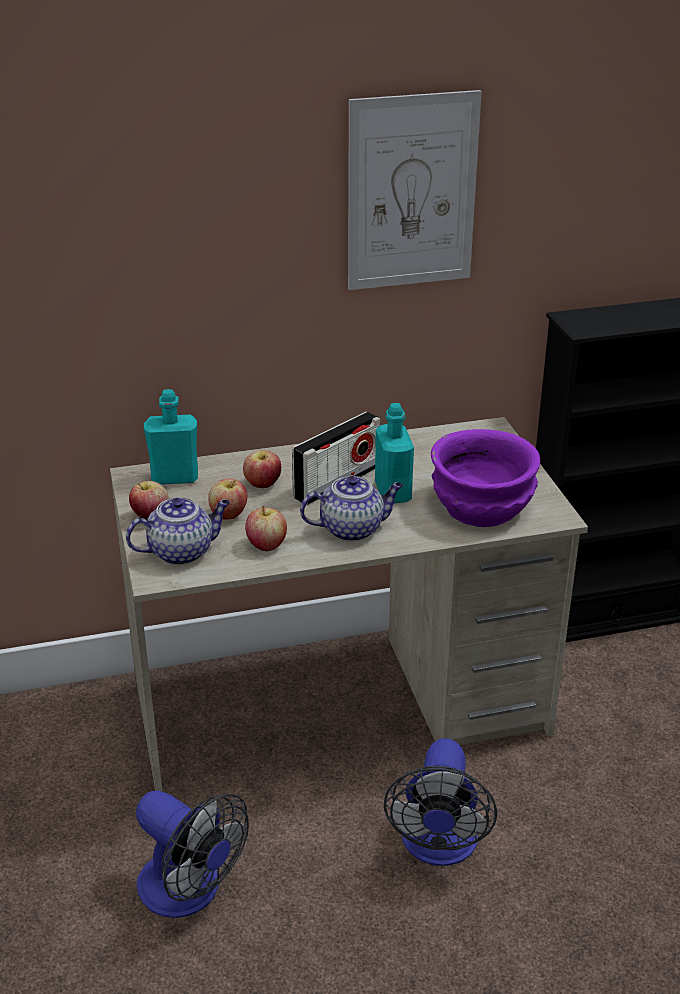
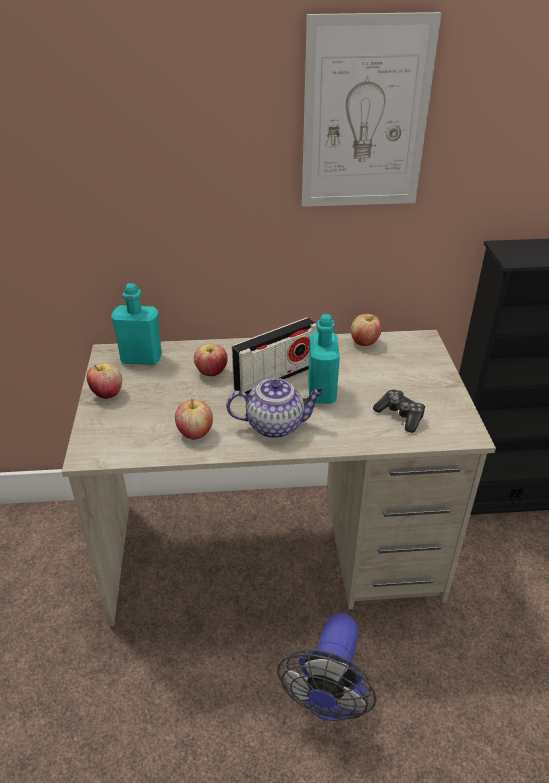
camera: 10 degrees right, 5 degrees up
teapot [126,497,230,565] -> none
fan [136,790,249,918] -> none
apple [208,478,247,520] -> apple moved to [351,314,382,346]
purple bowl [431,429,540,527] -> game controller [373,390,425,433]

